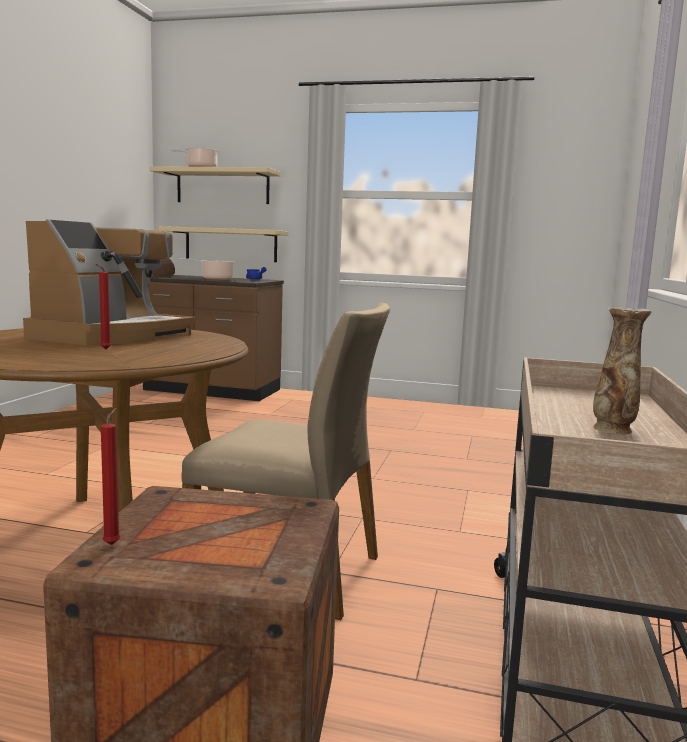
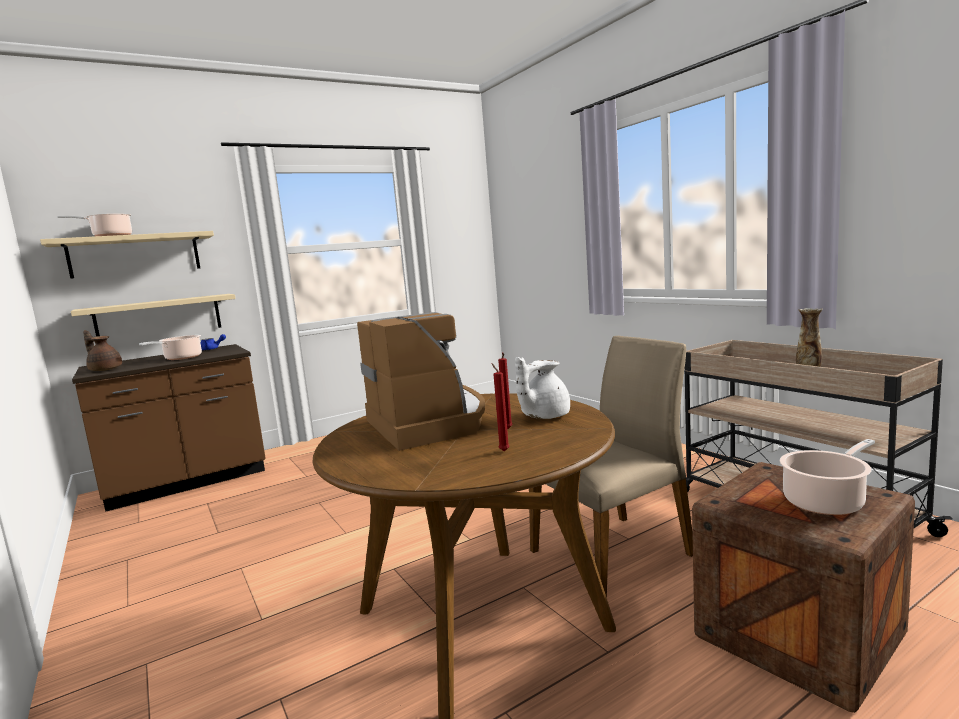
camera: 45 degrees left, 0 degrees up
red candle [101,408,121,545] -> red candle moved to [491,363,510,452]
none -> white teapot [515,357,570,419]
none -> cooking pot [780,439,875,515]

